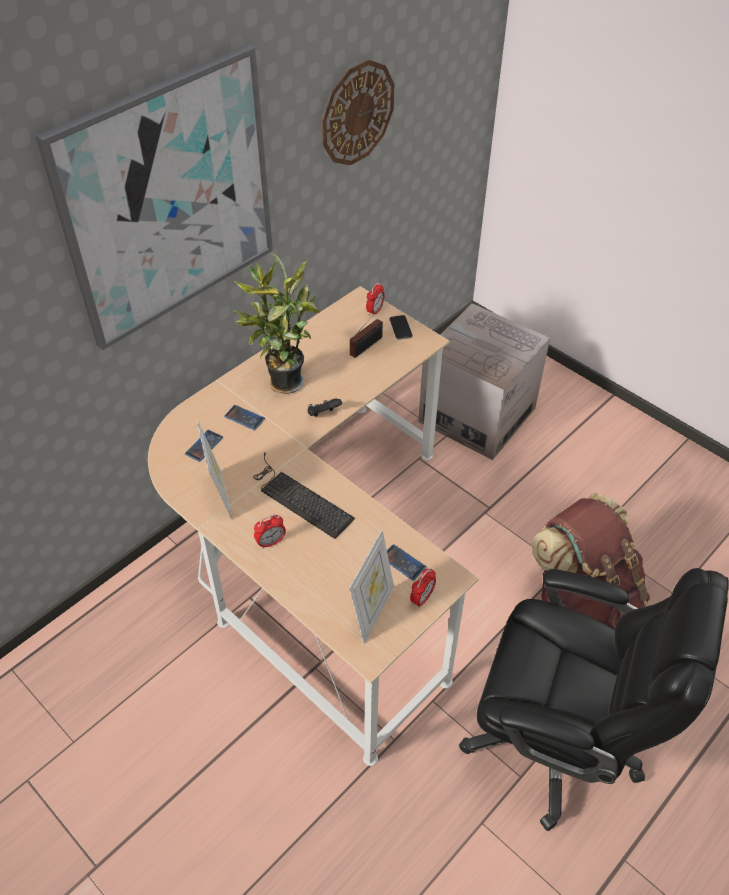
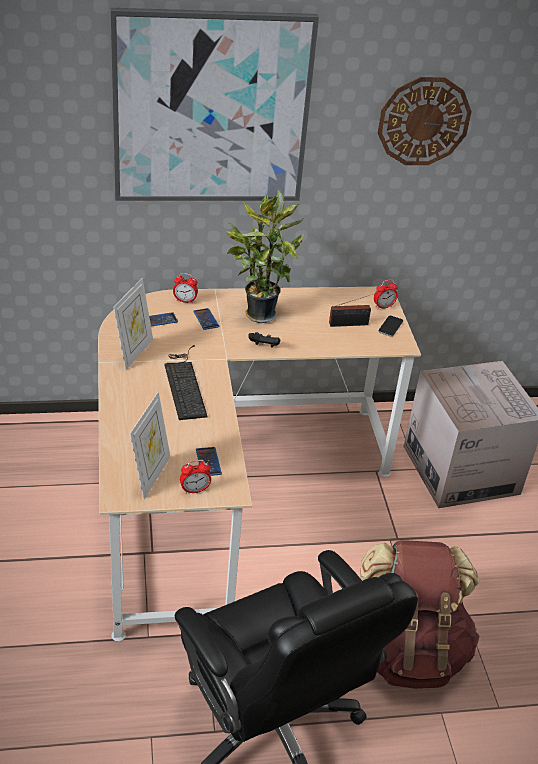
camera: 35 degrees right, 10 degrees down
alarm clock [254,515,286,549] -> alarm clock moved to [173,273,198,304]
picture frame [349,530,394,644] -> picture frame turned 45 degrees counterclockwise [130,392,170,499]

